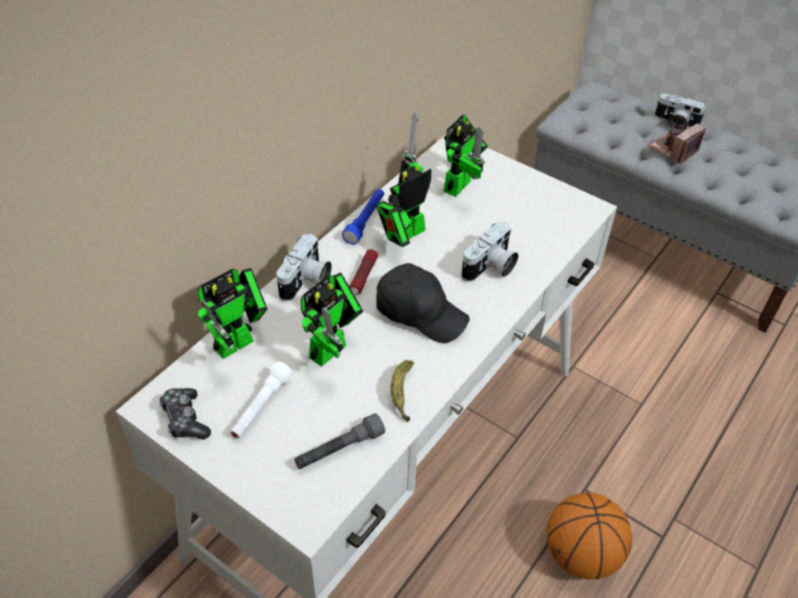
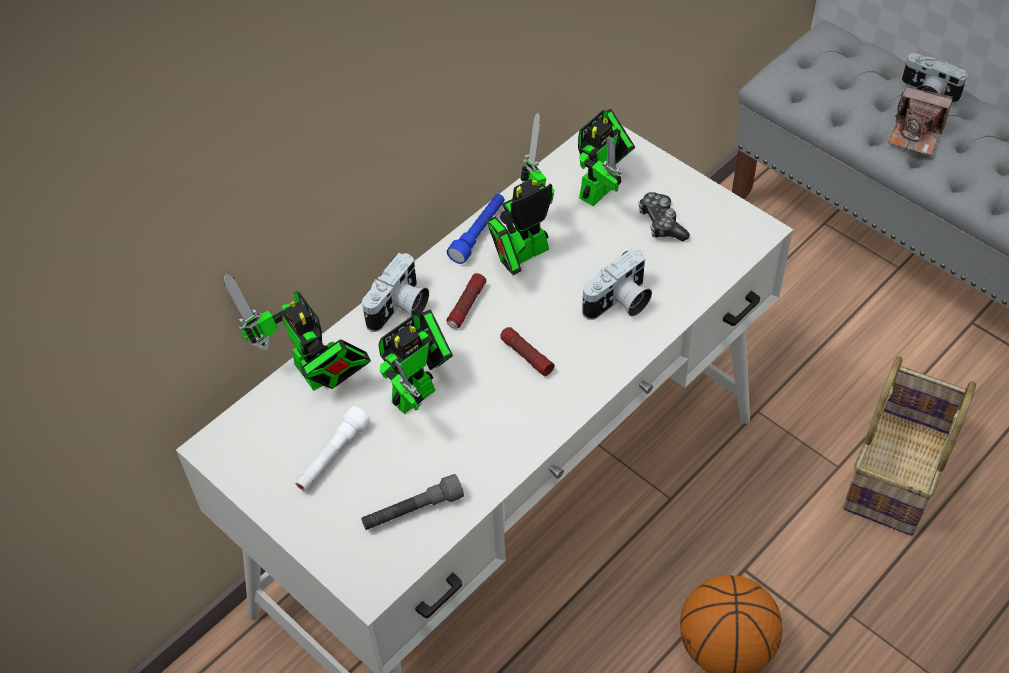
camera: 10 degrees right, 5 degrees up
game controller [158,388,211,440] -> game controller moved to [639,192,690,241]
toy robot [197,268,267,359] -> toy robot turned 90 degrees clockwise [224,274,371,391]
black cap [376,263,470,343] -> flashlight [500,327,554,376]
banana [391,360,414,422] -> none
camera [649,123,706,164] -> camera turned 120 degrees counterclockwise [888,87,953,156]
none -> basket [843,356,976,535]

